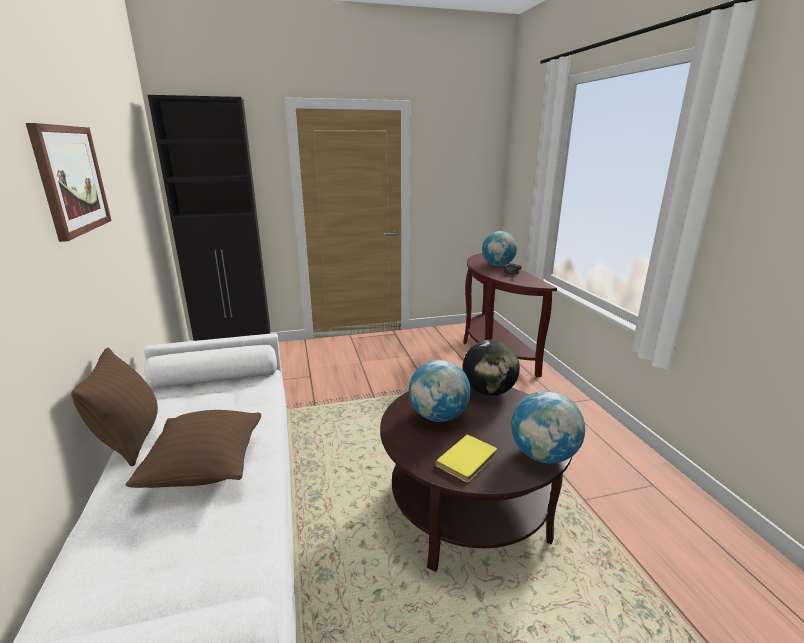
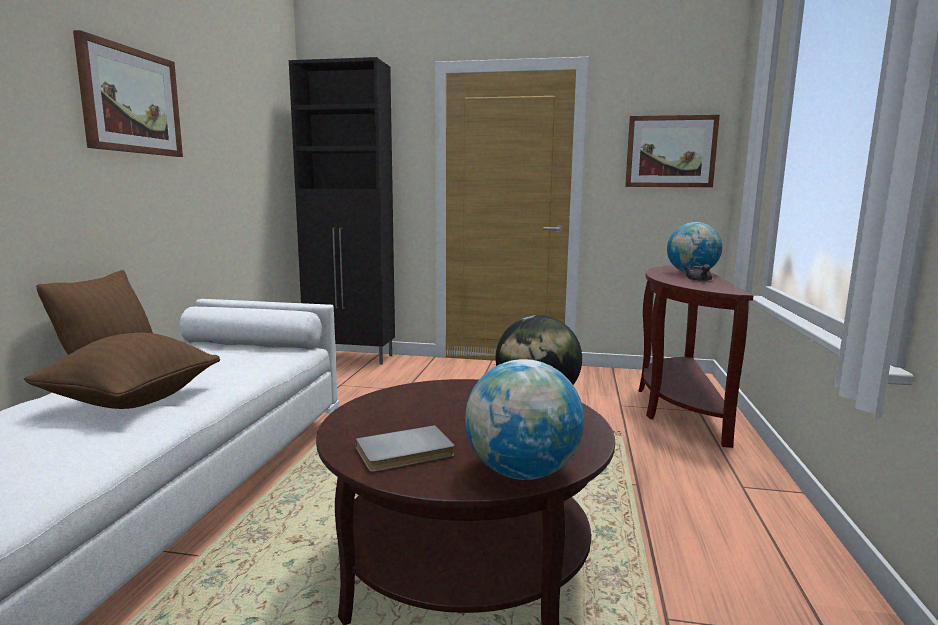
camera: 25 degrees right, 10 degrees down
globe [409,360,471,422] -> none
yellow book [436,434,497,482] -> grey book [355,425,454,472]
none -> picture [625,115,720,187]

